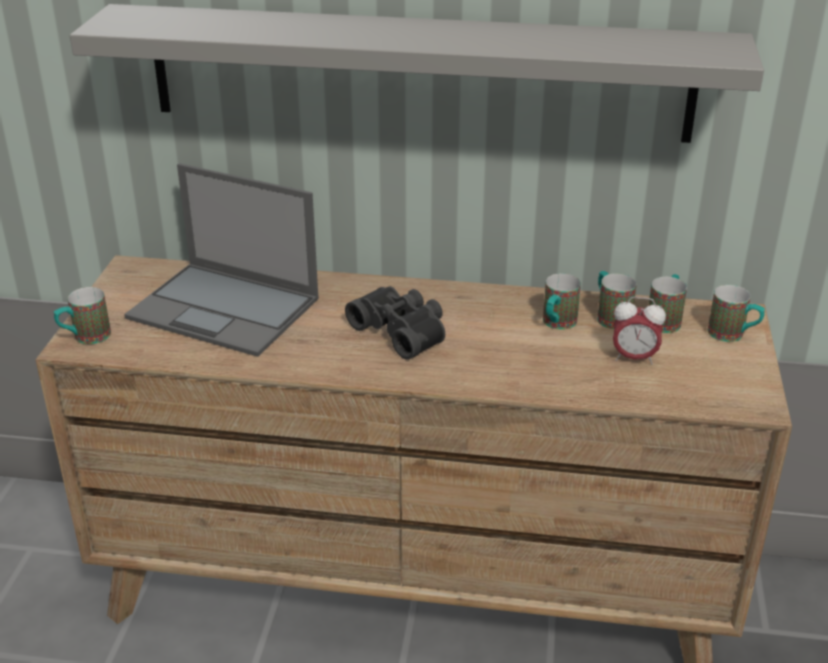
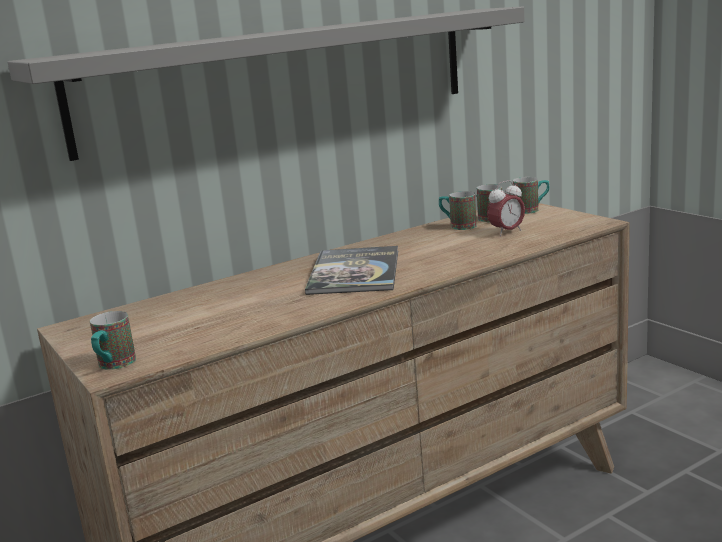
camera: 40 degrees left, 15 degrees down
laptop [124,163,319,357] -> none
black binoculars [345,286,445,360] -> book [305,246,398,295]
mug [543,273,581,330] -> none

